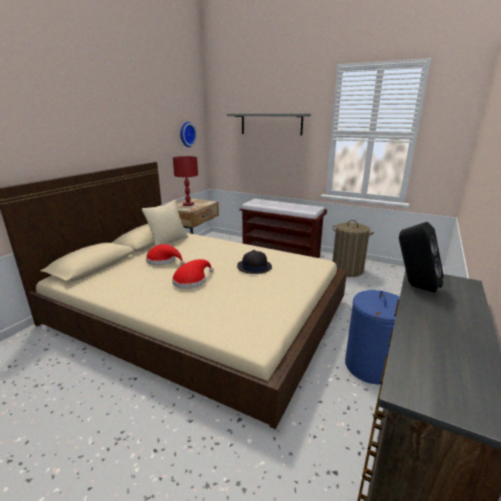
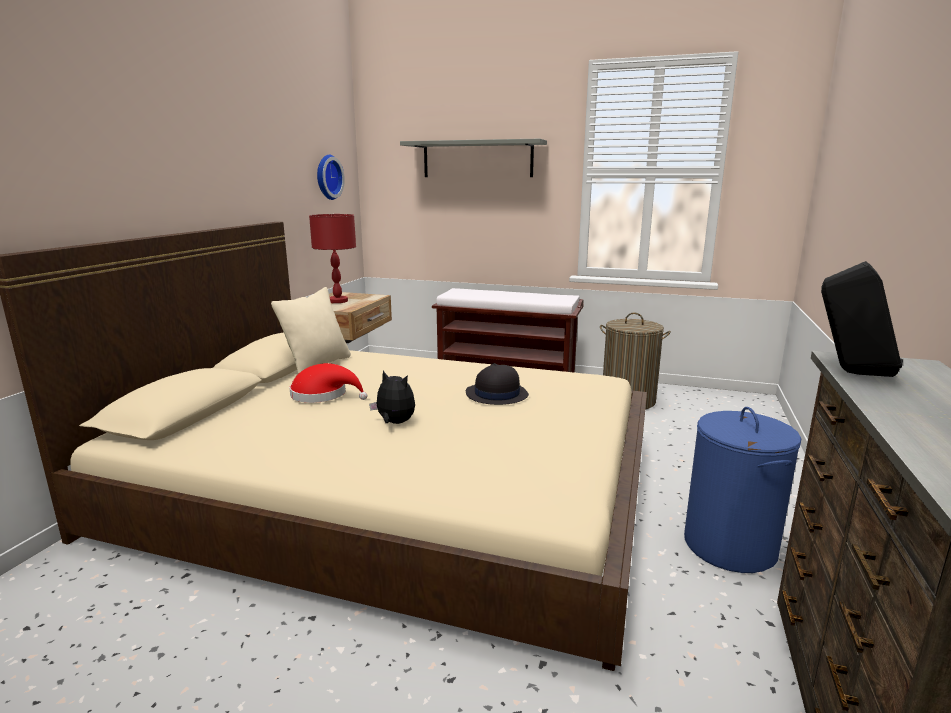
camera: 10 degrees left, 5 degrees down
red hat [172,259,214,289] -> plush toy [369,370,415,424]

